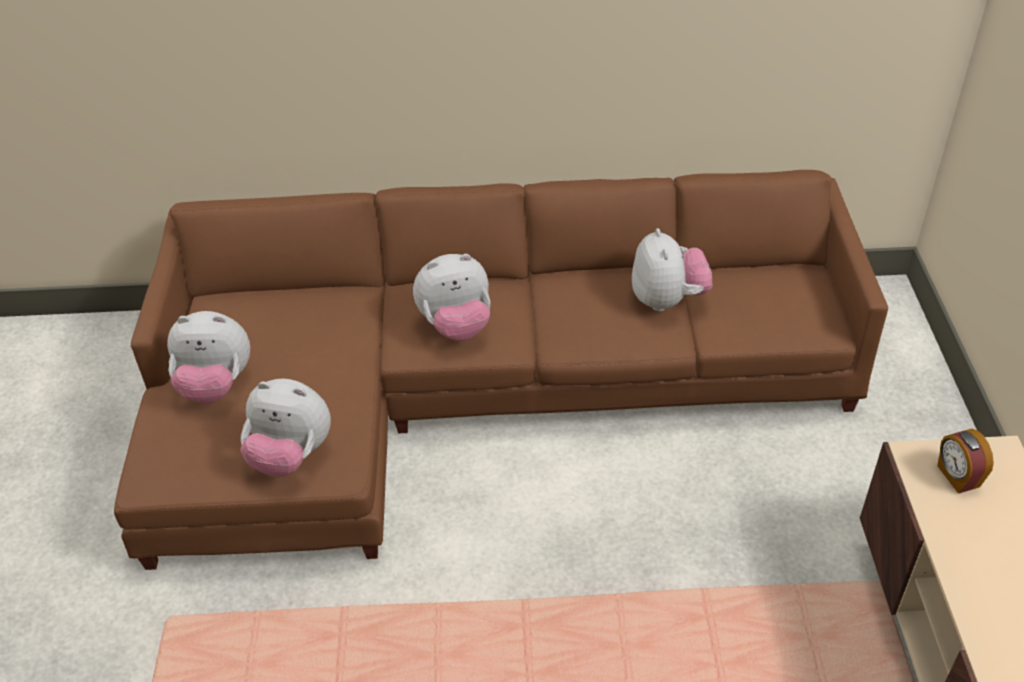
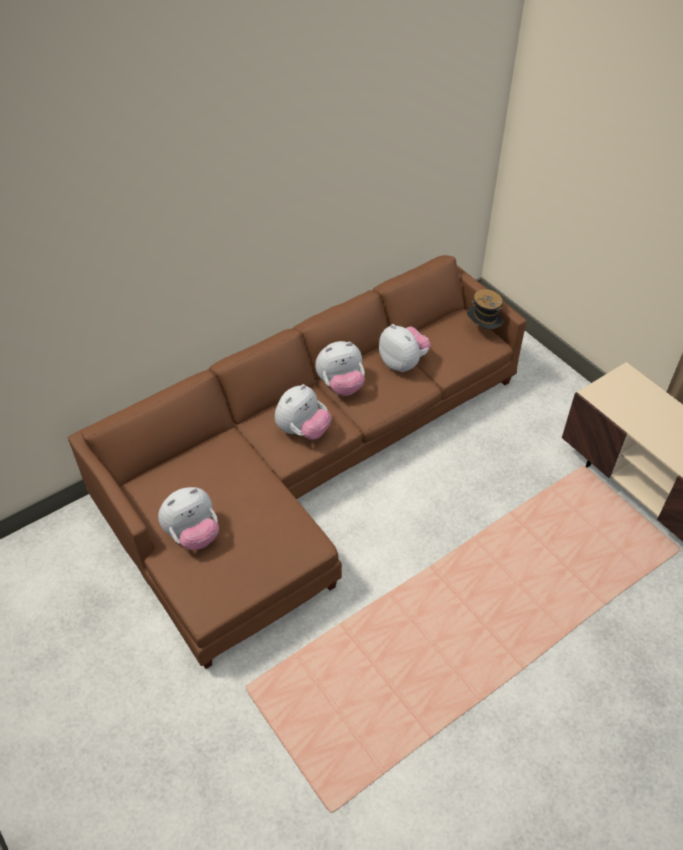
camera: 35 degrees left, 5 degrees up
plush toy [240,379,331,477] -> plush toy moved to [315,341,365,396]
alarm clock [937,429,994,494] -> none
none -> hat [466,289,504,329]

